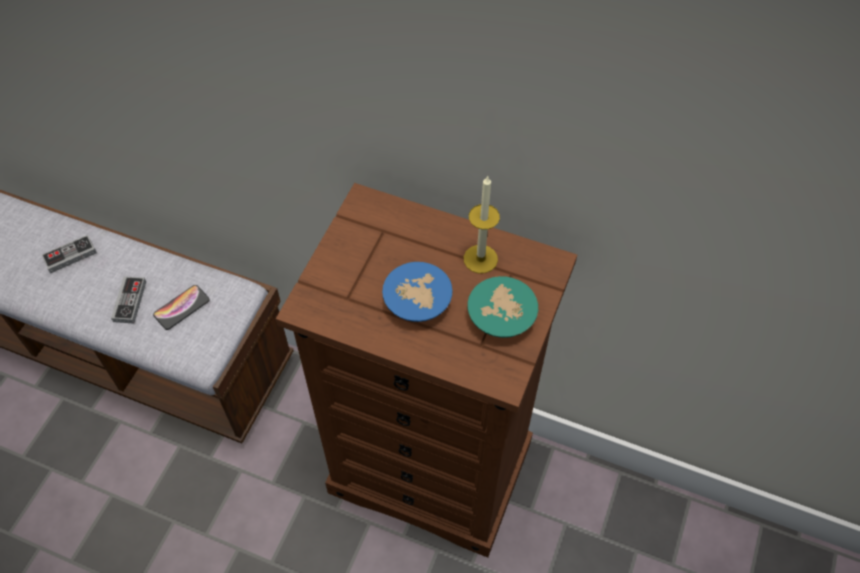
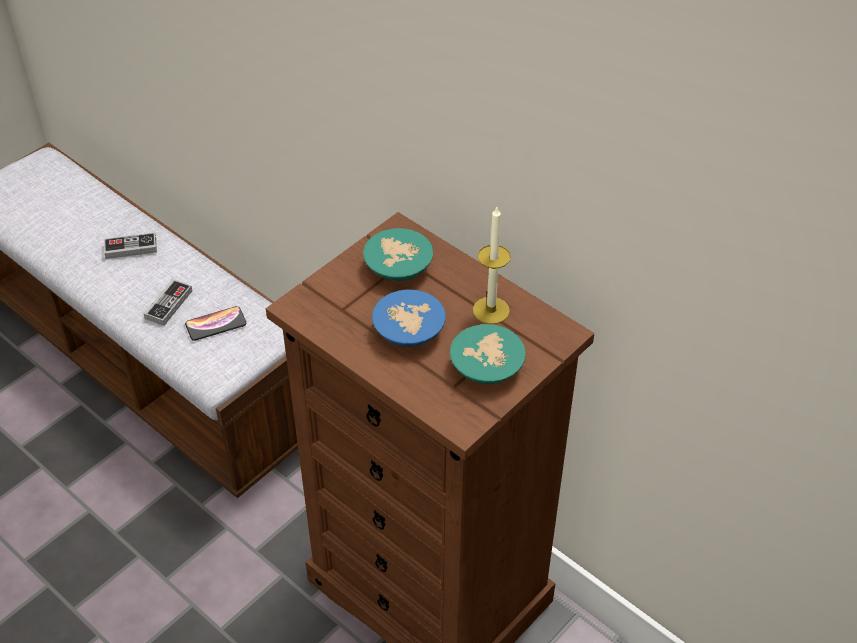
camera: 20 degrees right, 10 degrees down
none -> turquoise bowl [363,228,433,281]

